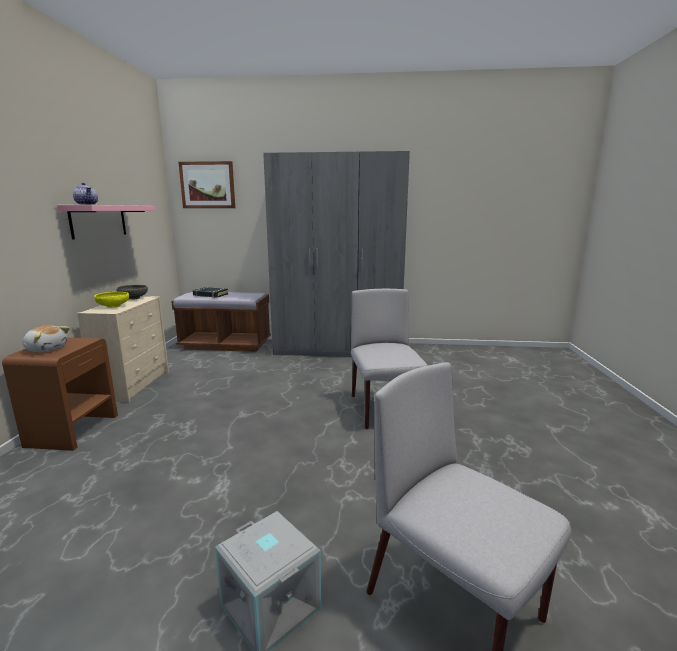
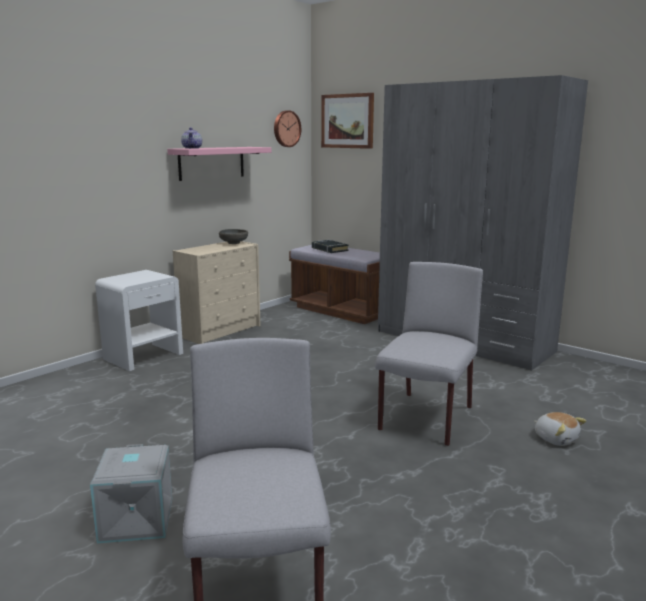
camera: 35 degrees right, 0 degrees up
brown nightstand [2,338,118,451] -> white nightstand [95,270,183,371]
plush toy [22,325,70,352] -> plush toy moved to [534,412,587,446]
yellow bowl [94,292,129,308] -> none
none -> wall clock [274,110,301,147]

